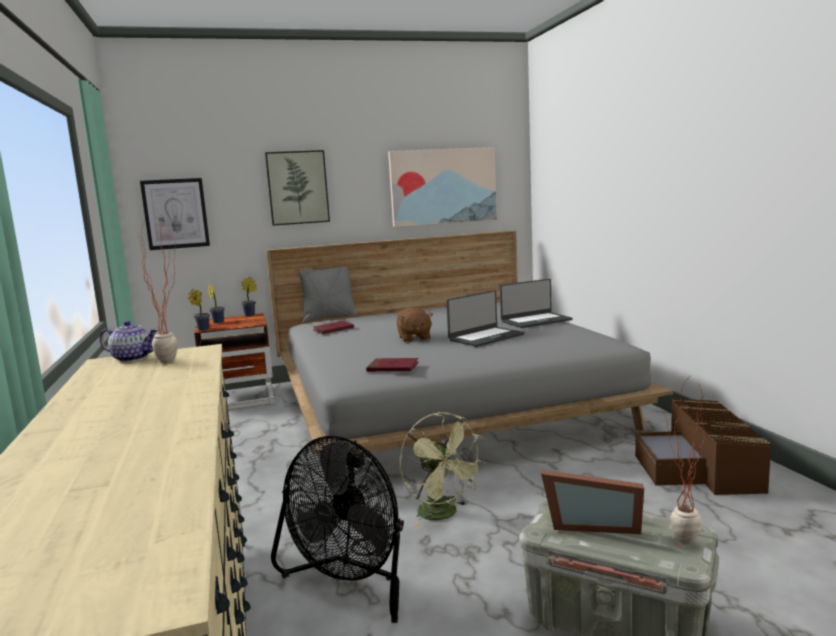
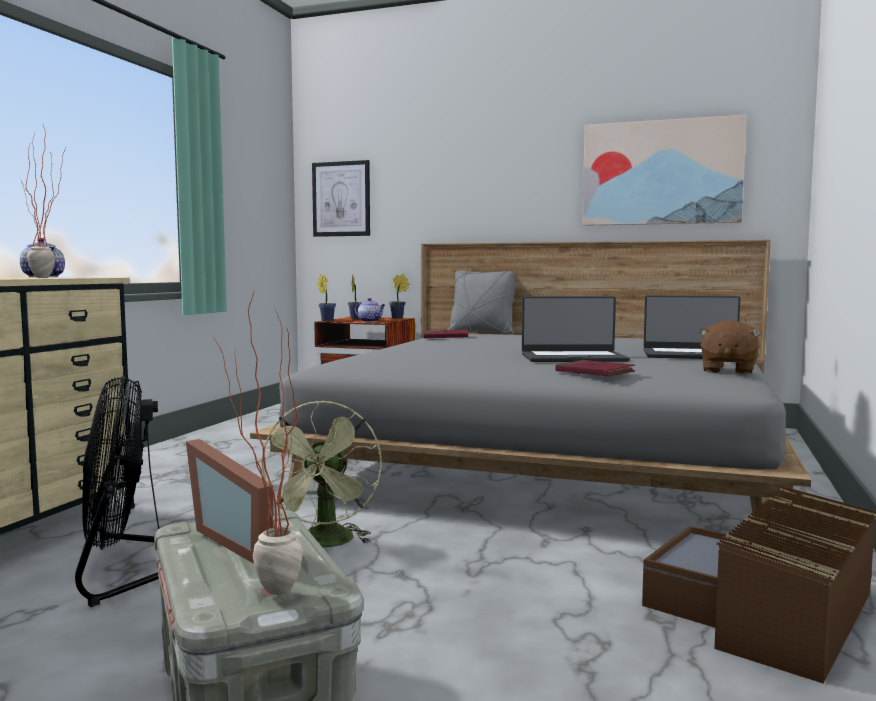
camera: 35 degrees right, 5 degrees down
picture [265,150,330,226] -> none
red book [366,358,419,372] -> red book moved to [555,360,635,377]
brown plush toy [396,307,433,342] -> brown plush toy moved to [698,320,762,375]
none -> teapot [354,298,385,322]

